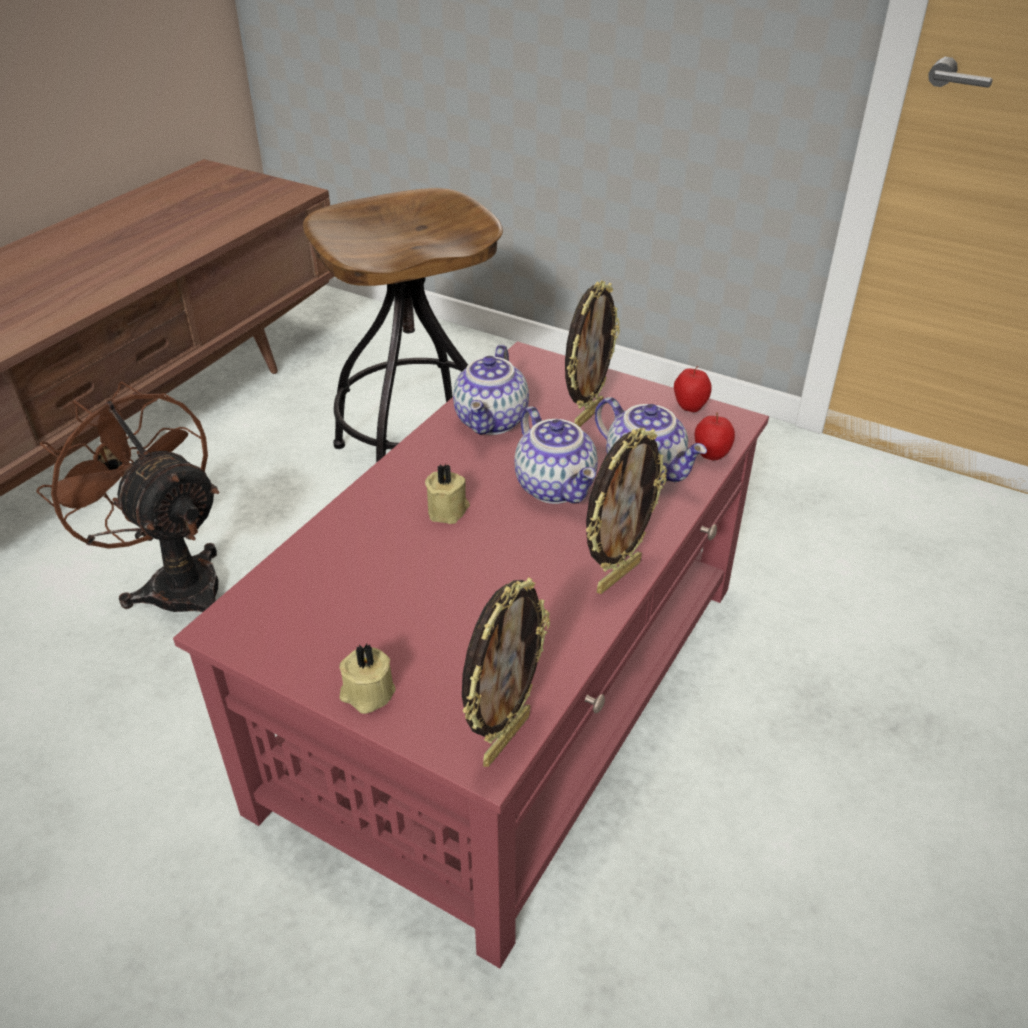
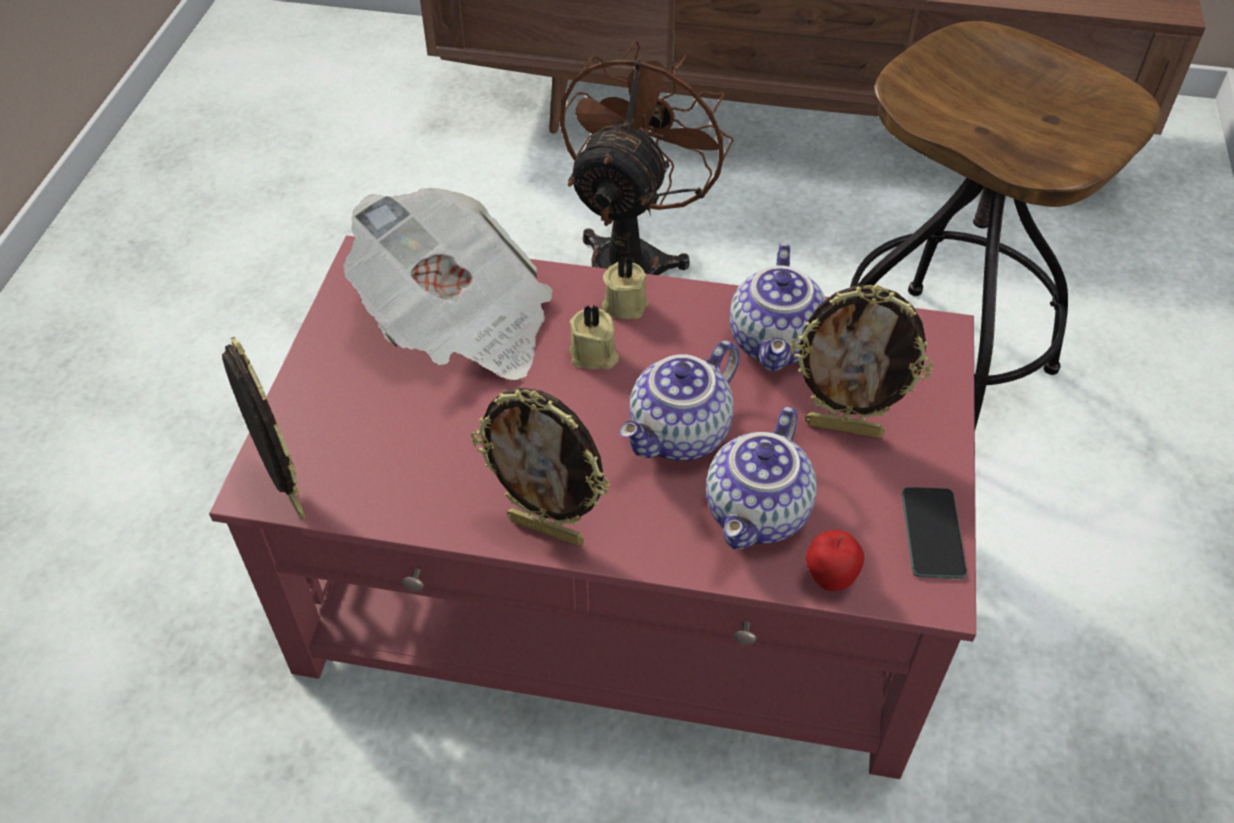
camera: 70 degrees right, 10 degrees up
beige candle [339,643,396,714] -> beige candle moved to [601,256,648,319]
teapot [453,344,529,435] -> teapot turned 75 degrees counterclockwise [730,243,826,371]
picture frame [462,577,550,767] -> picture frame turned 135 degrees counterclockwise [222,337,305,520]
apple [674,366,712,412] -> phone [902,487,967,579]
none -> newspaper [343,188,553,380]

